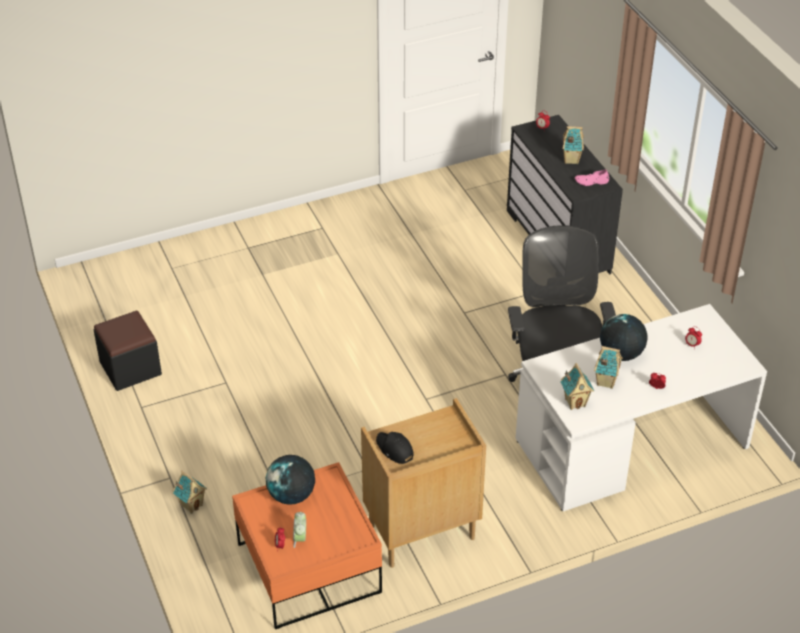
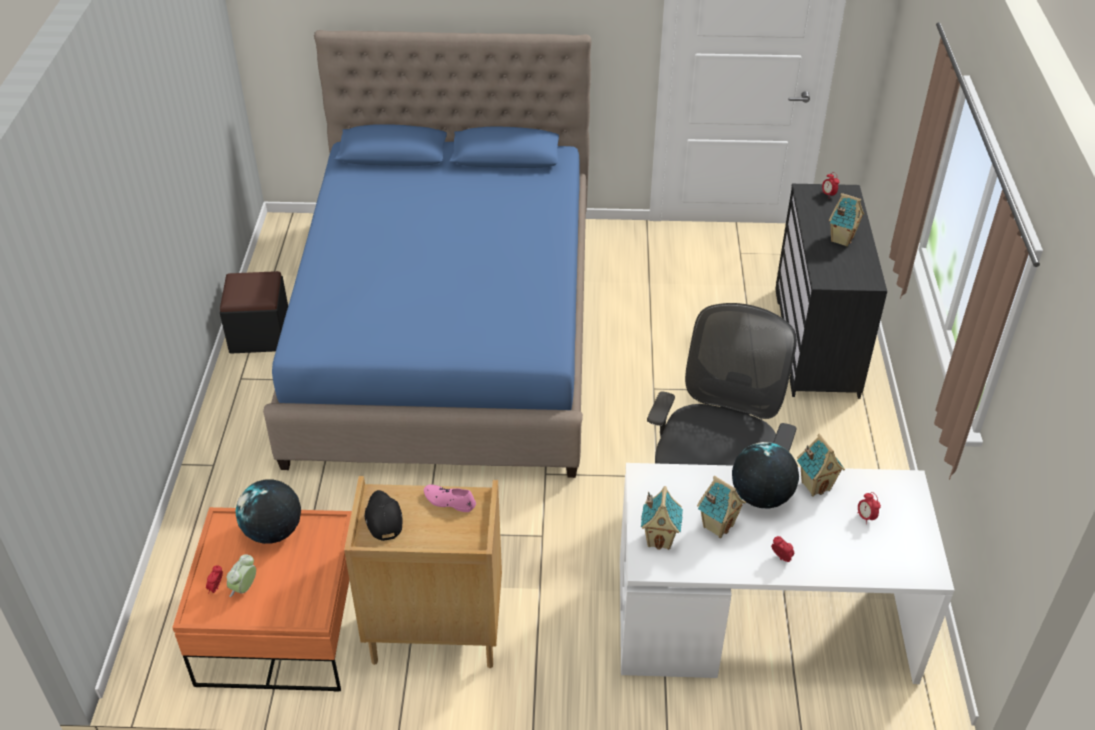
camera: 25 degrees right, 0 degrees up
toy house [173,471,207,514] -> toy house moved to [797,434,845,497]
pink shoe [575,170,609,186] -> pink shoe moved to [424,484,476,512]
none -> blue bed [263,30,591,478]

